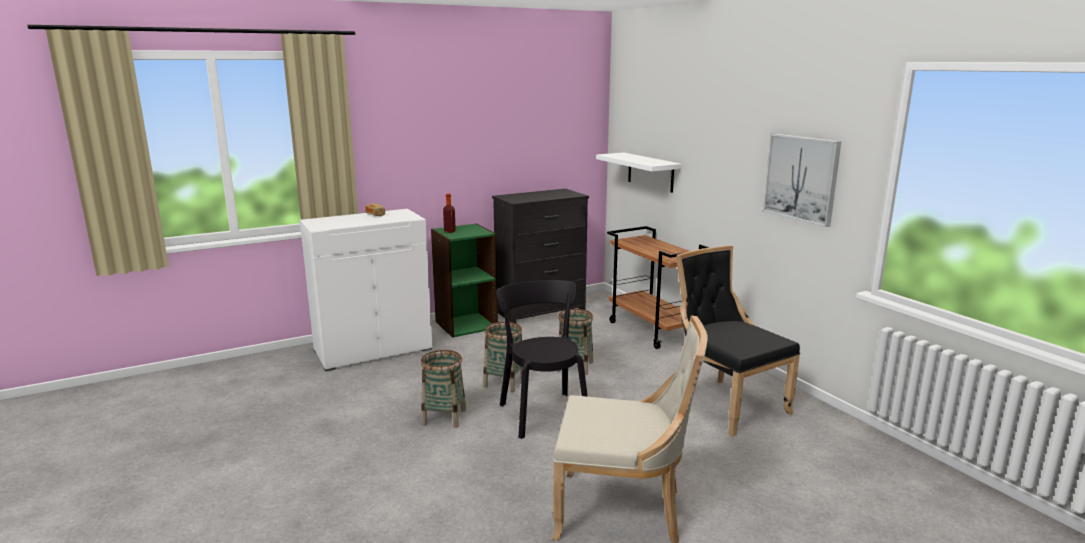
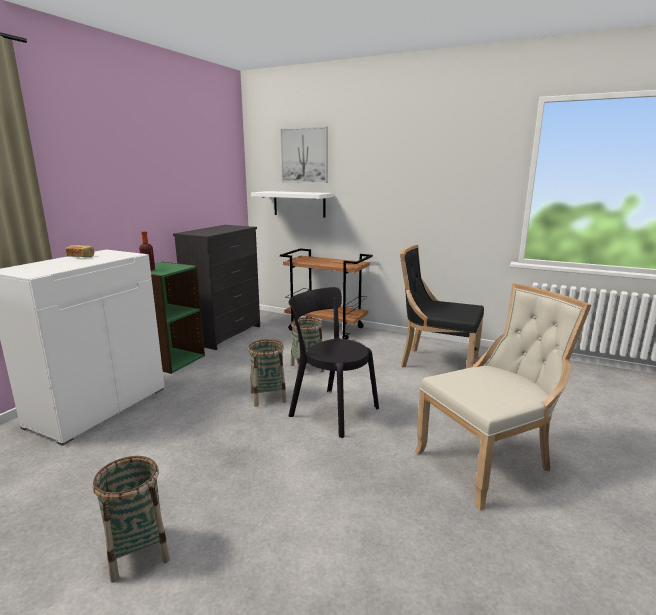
camera: 35 degrees left, 0 degrees up
basket [421,350,466,428] -> basket moved to [92,456,170,583]
picture [763,134,841,227] -> picture moved to [280,127,328,183]

